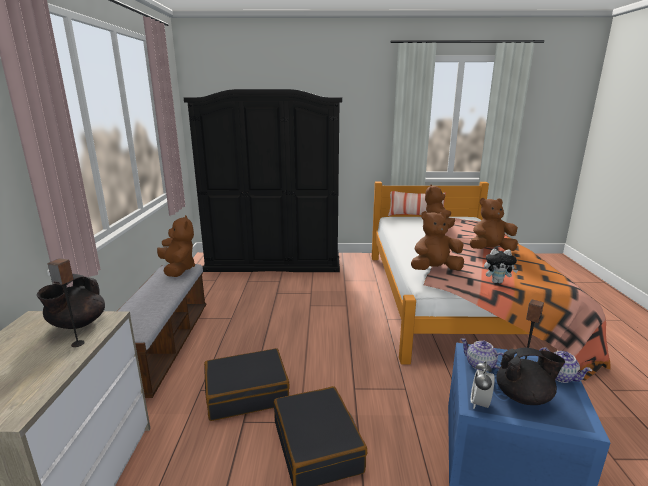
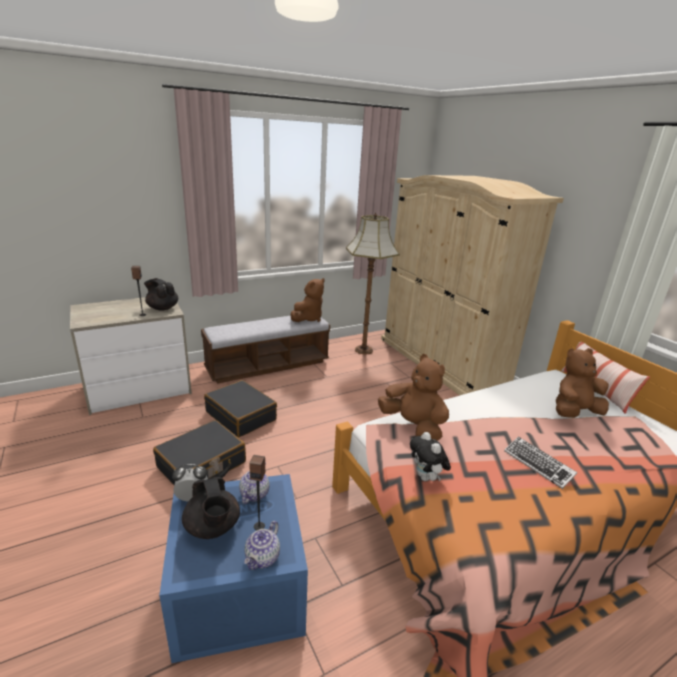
camera: 60 degrees right, 5 degrees up
black teapot [37,274,105,329] -> black teapot turned 45 degrees clockwise [144,278,178,311]
black wardrobe [184,89,342,272] -> beige wardrobe [381,175,564,395]
brown plush toy [470,198,518,251] -> keyboard [504,437,577,489]
none -> floor lamp [346,212,400,355]

